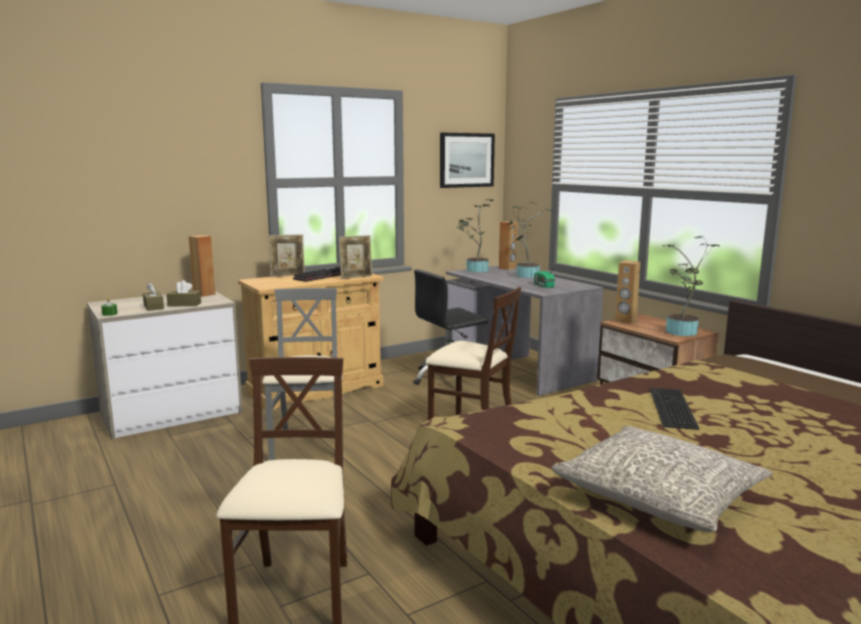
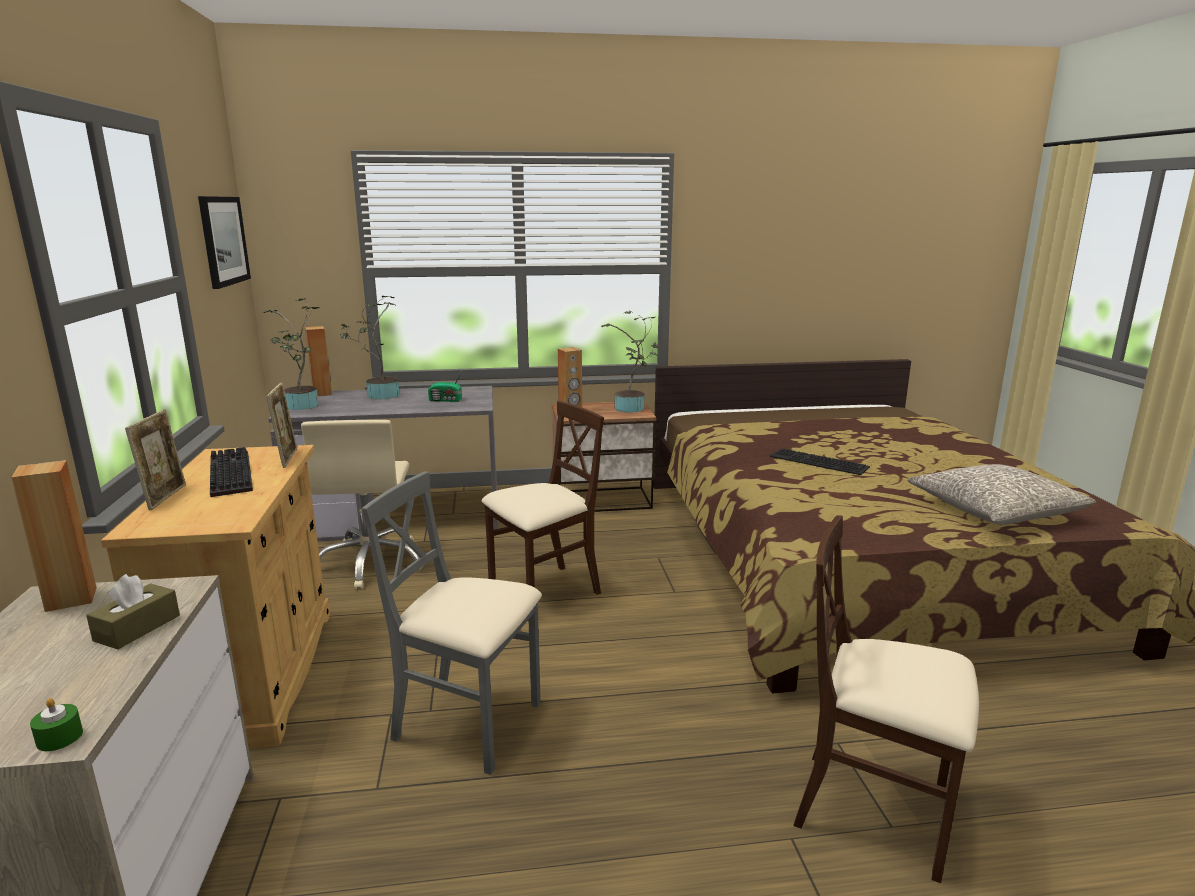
camera: 65 degrees left, 5 degrees up
brown tissue box [143,283,164,311] -> none
black office chair [413,269,488,391] -> beige office chair [301,420,422,589]

